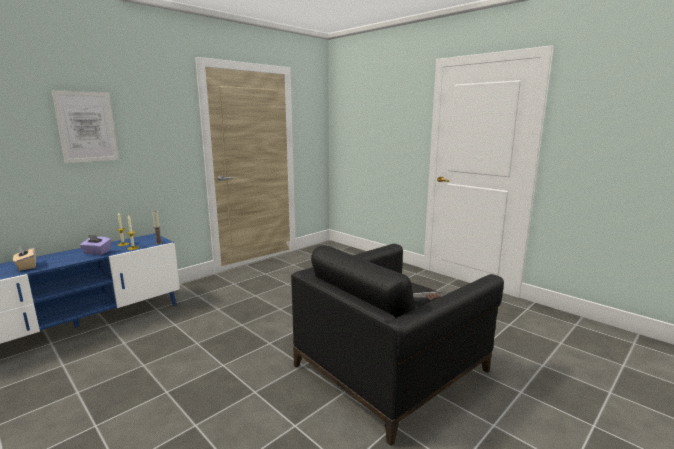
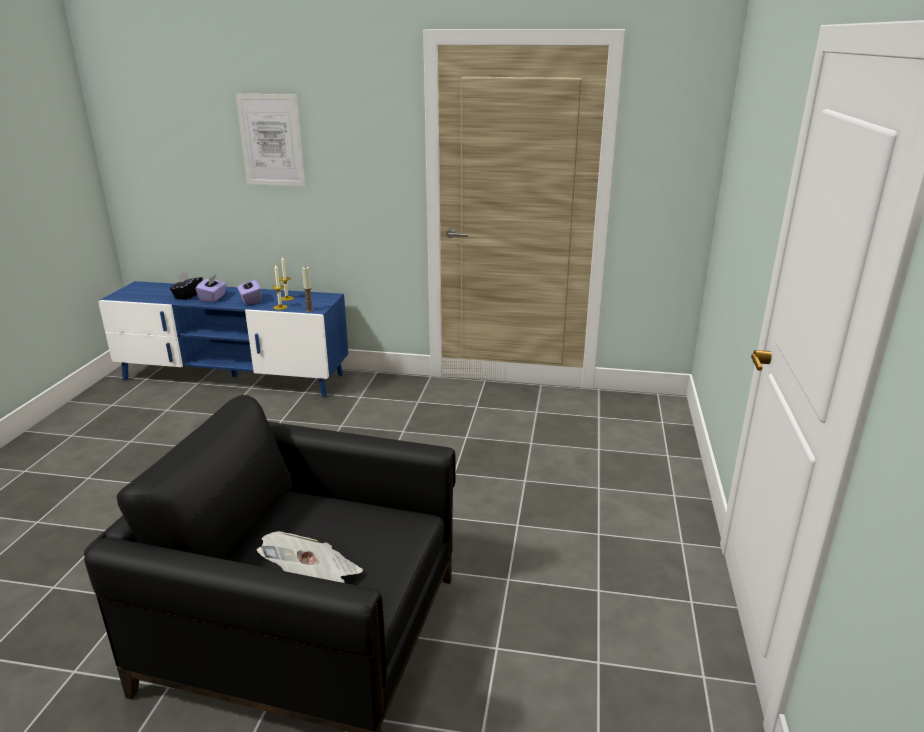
camera: 55 degrees right, 10 degrees up
beige tissue box [13,246,36,271] -> black tissue box [170,272,203,300]
none -> purple tissue box [196,275,226,302]

